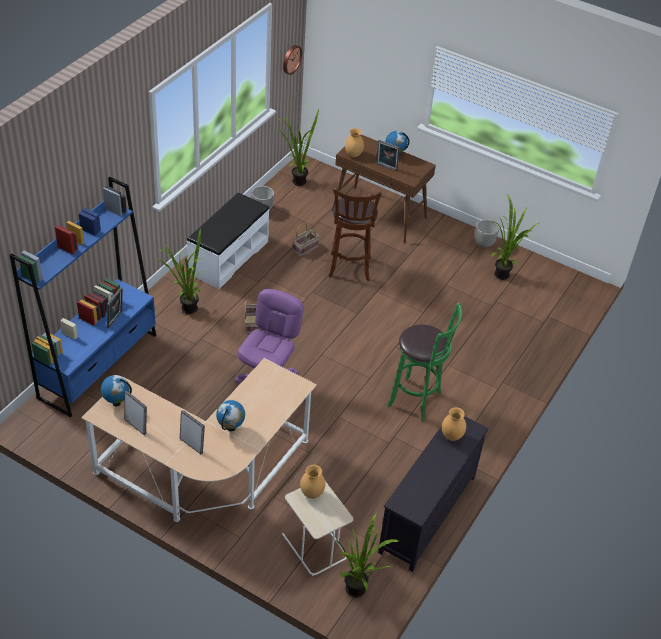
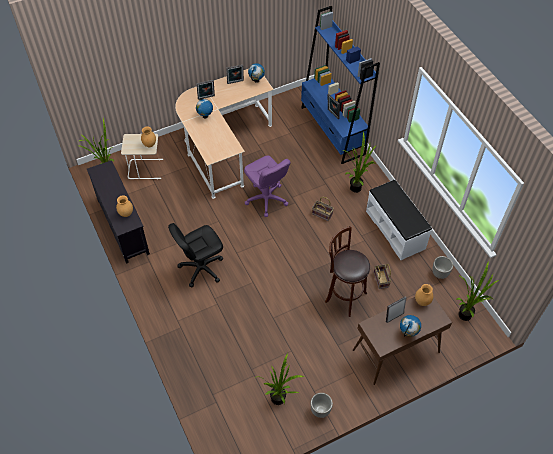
camera: 125 degrees right, 10 degrees up
wall clock [283,45,302,75] -> none
green stool [387,303,462,422] -> black office chair [168,223,223,288]

